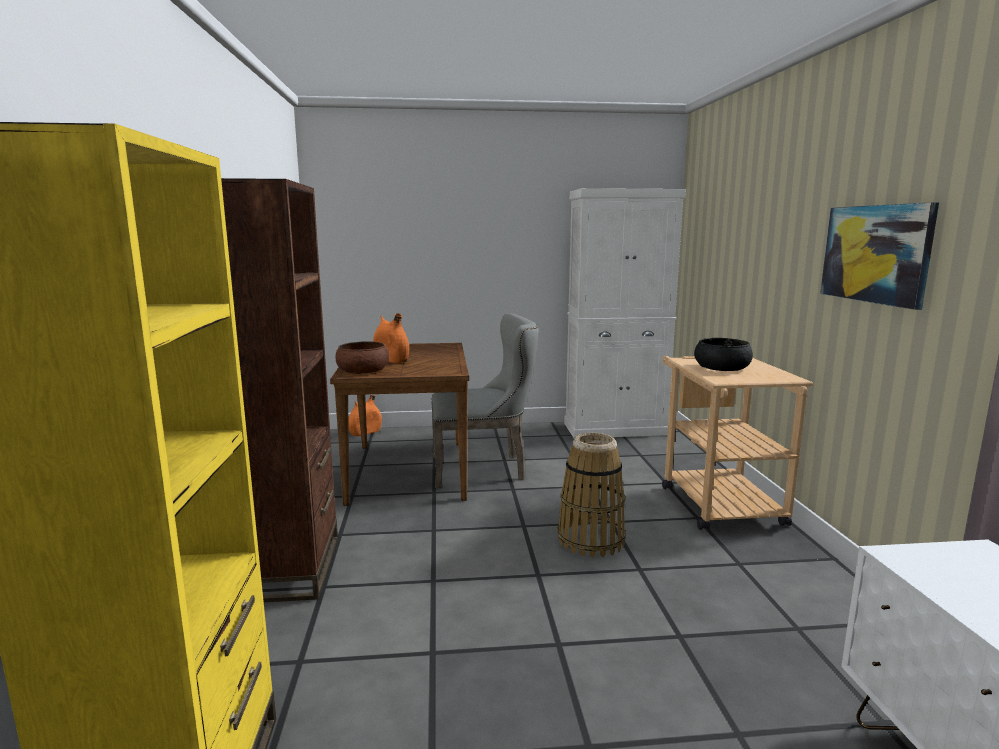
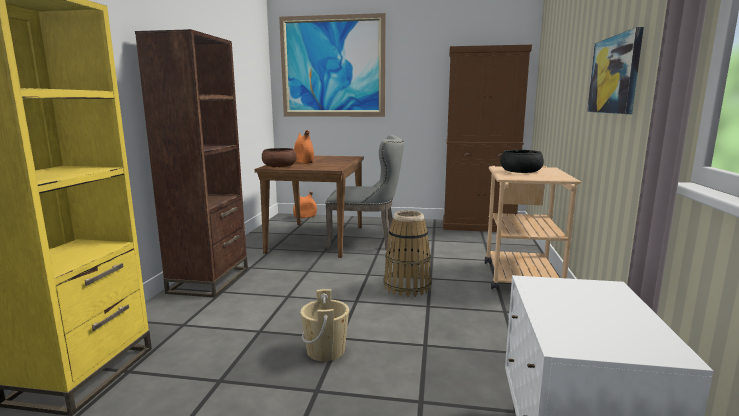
camera: 15 degrees right, 0 degrees up
white cabinet [564,188,686,438] -> brown cabinet [443,44,532,232]
none -> picture [279,13,386,117]
none -> beige bucket [300,289,349,361]

